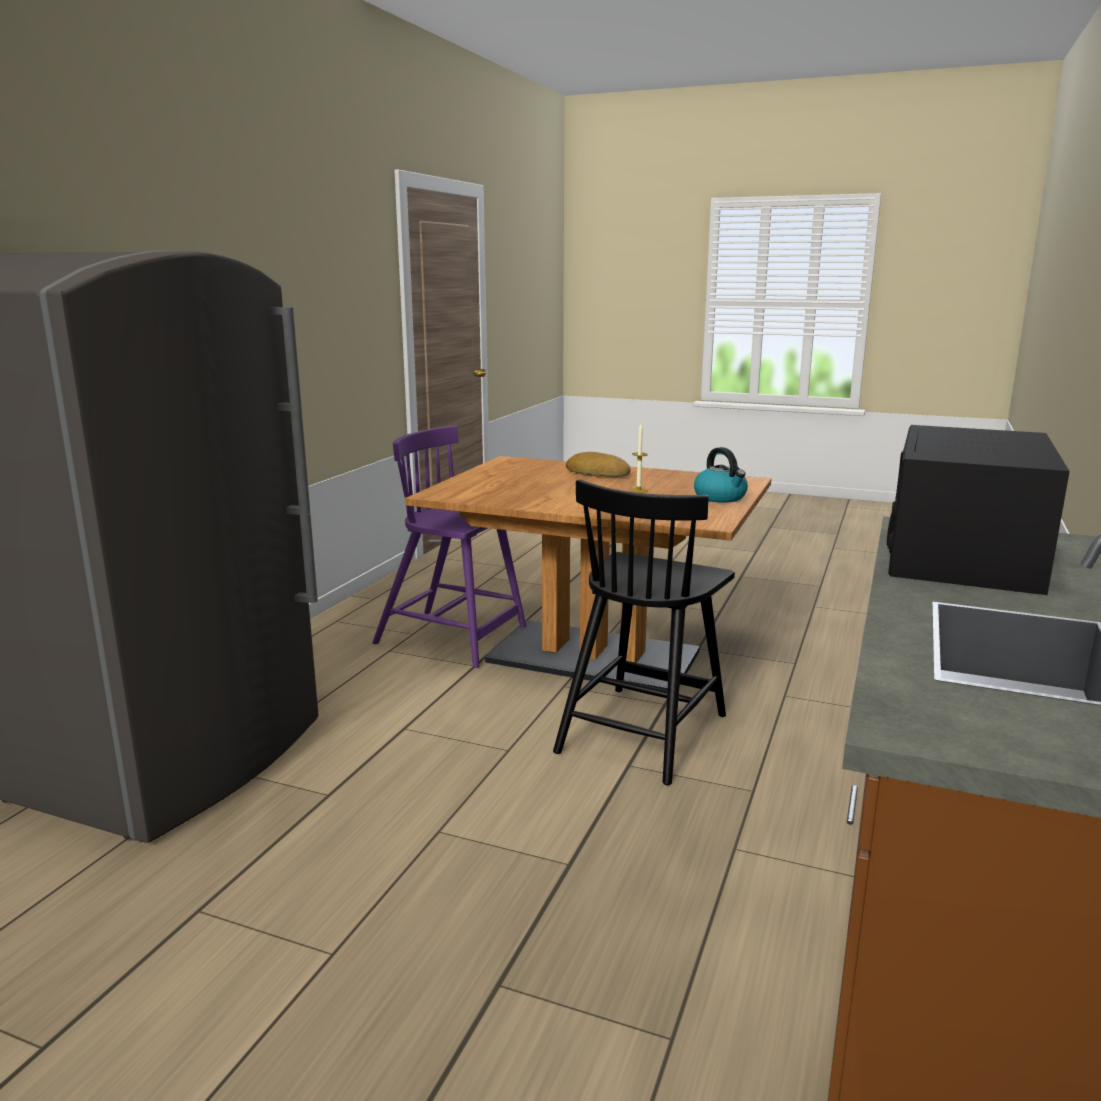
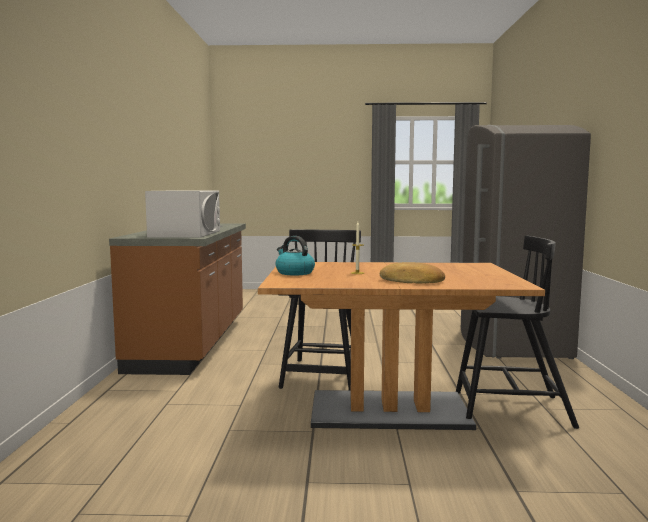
camera: 160 degrees right, 10 degrees down
purple chair [372,425,526,668] -> black chair [456,236,579,429]
black microwave [887,425,1070,595] -> white microwave [145,191,220,238]

